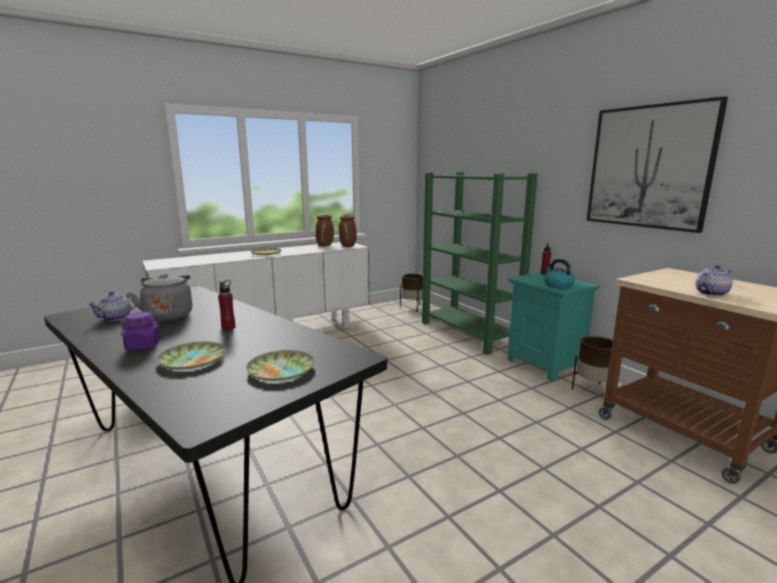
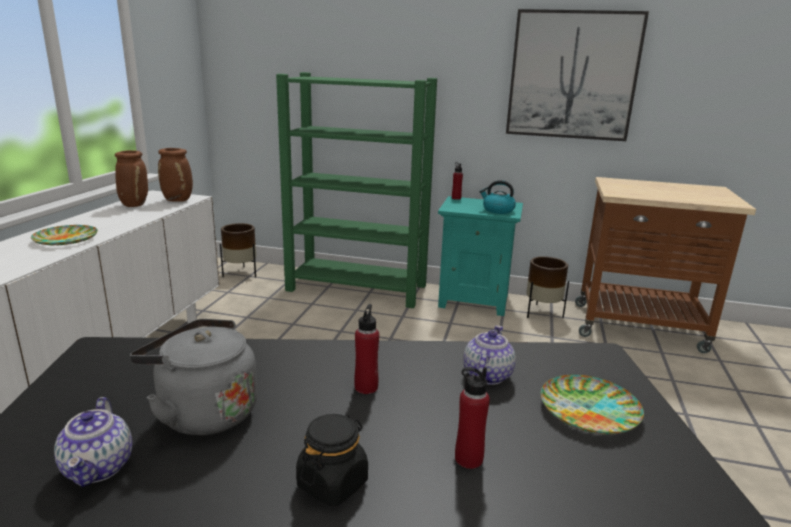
camera: 45 degrees left, 5 degrees up
purple jar [120,312,161,350] -> black jar [296,414,368,506]
plate [157,342,226,369] -> red bottle [455,367,490,469]
teapot [695,265,733,296] -> teapot moved to [463,325,516,385]

